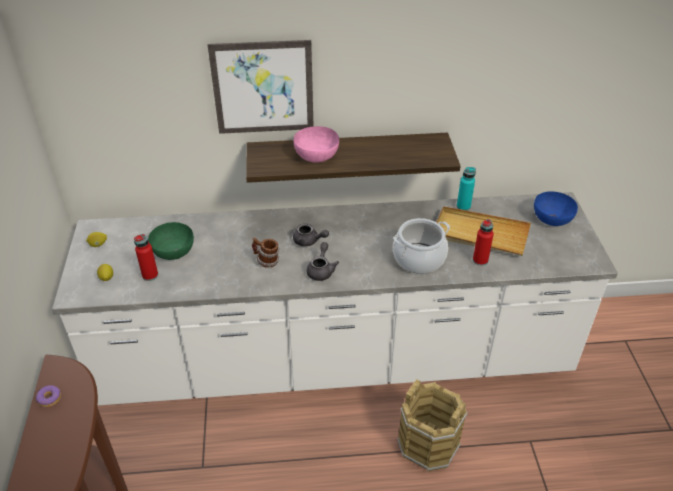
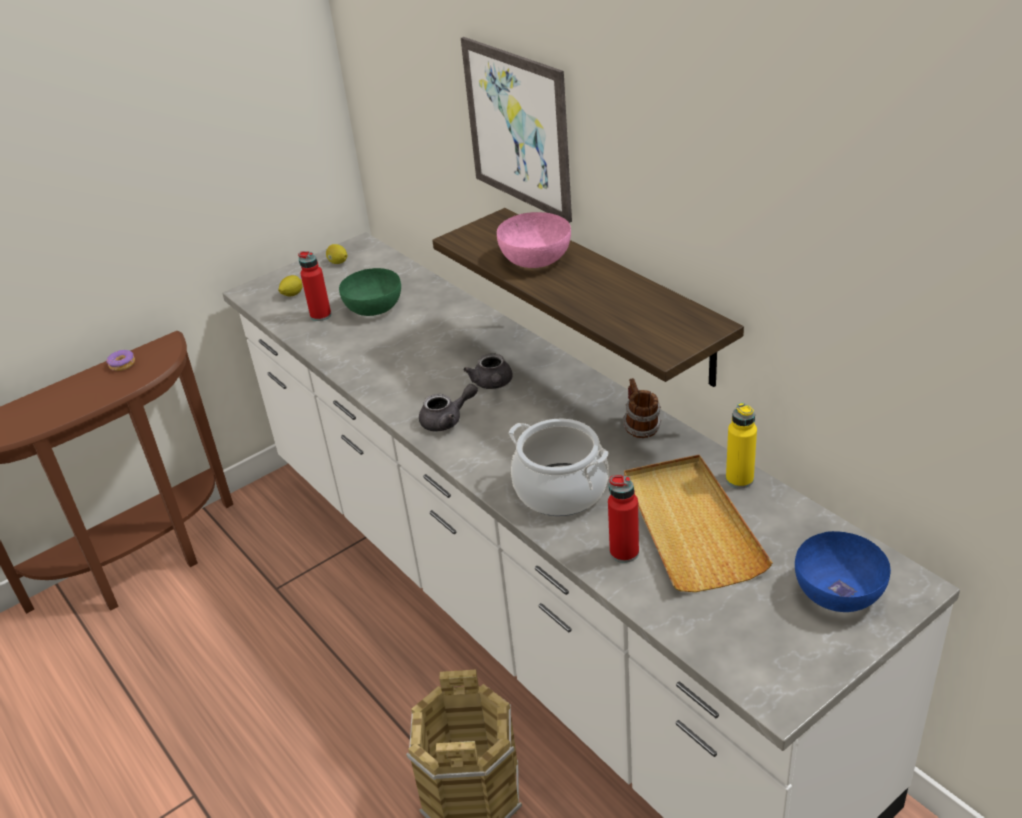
camera: 60 degrees right, 5 degrees down
mug [252,238,279,268] -> mug moved to [623,378,661,438]
turquoise bottle [457,167,476,211] -> yellow bottle [726,403,757,488]

